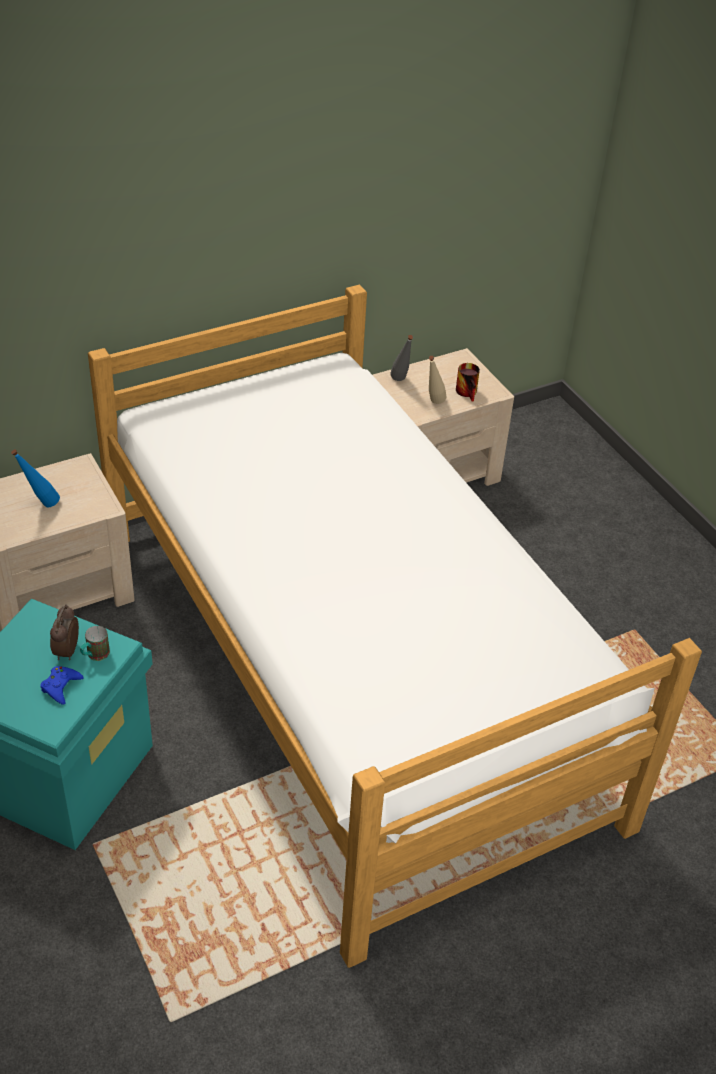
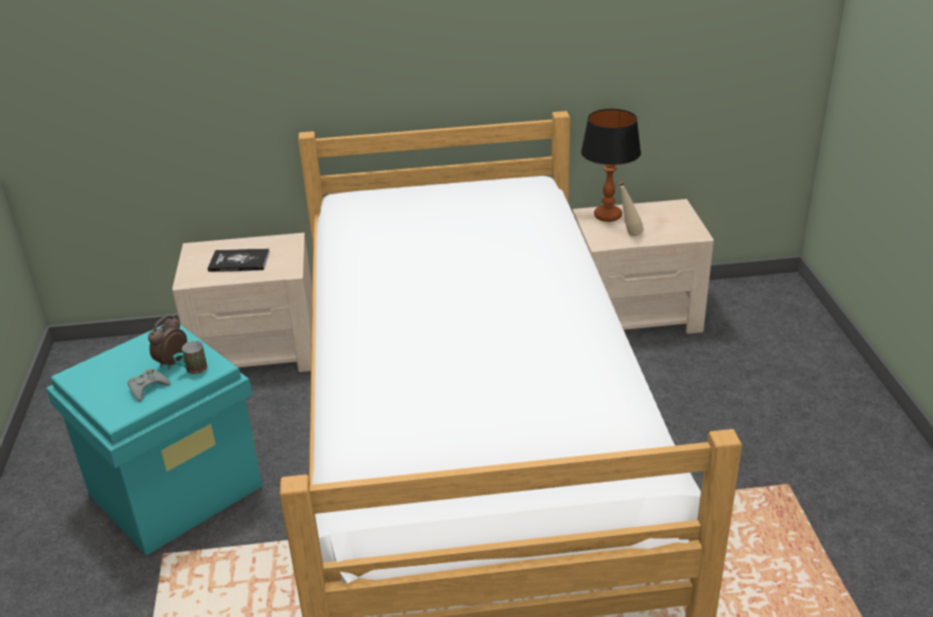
camera: 25 degrees right, 10 degrees down
blue bottle [11,450,60,507] -> book [208,249,270,272]
blue game controller [40,666,84,705] -> grey game controller [127,369,171,401]
grey bottle [390,335,413,381] -> table lamp [581,109,641,222]
mug [456,363,480,402] -> none

